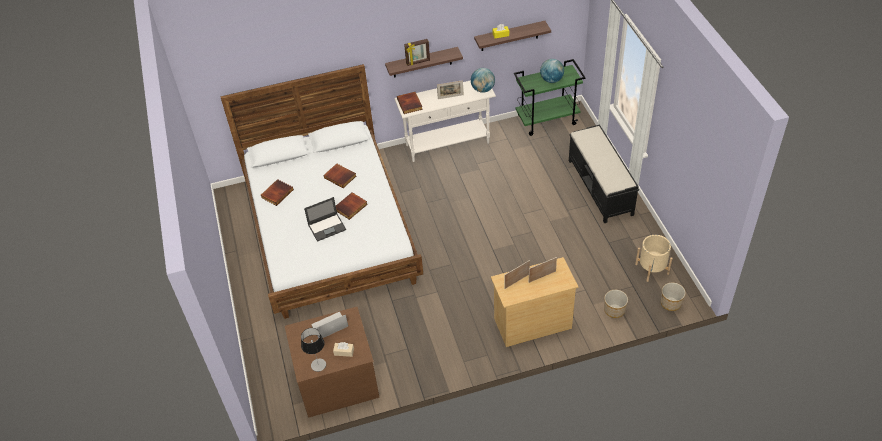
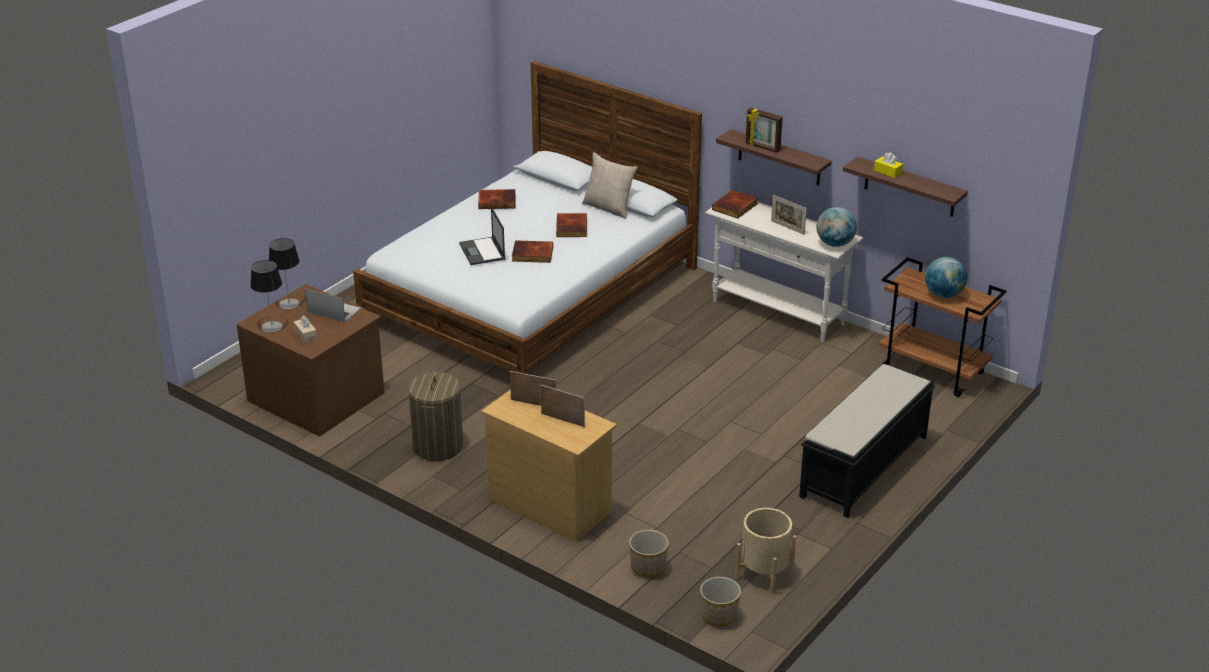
camera: 50 degrees right, 15 degrees down
laptop [304,197,346,242] -> laptop turned 45 degrees clockwise [459,207,505,265]
green cart [514,59,586,136] -> brown cart [879,257,1006,397]
none -> table lamp [269,238,300,309]
none -> laundry basket [408,371,463,461]
none -> beige pillow [582,152,638,219]

